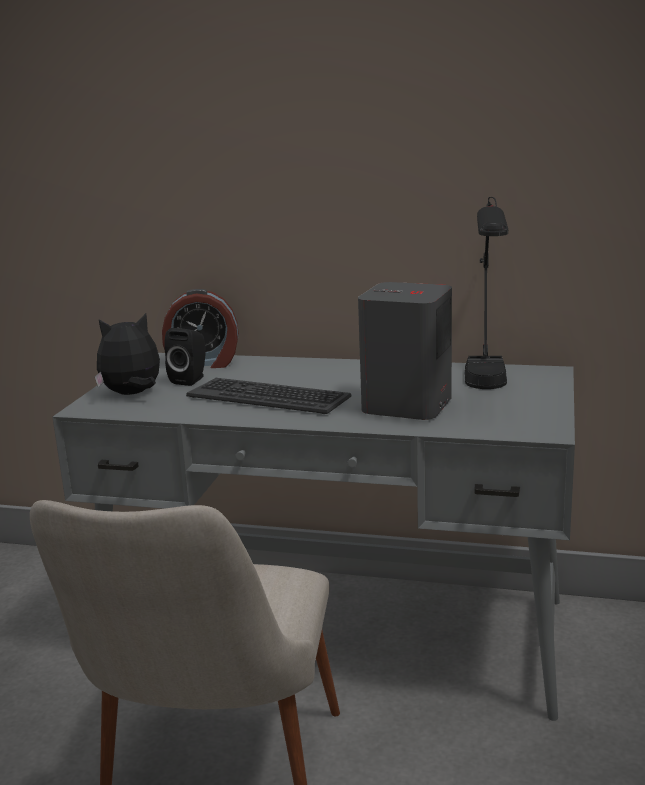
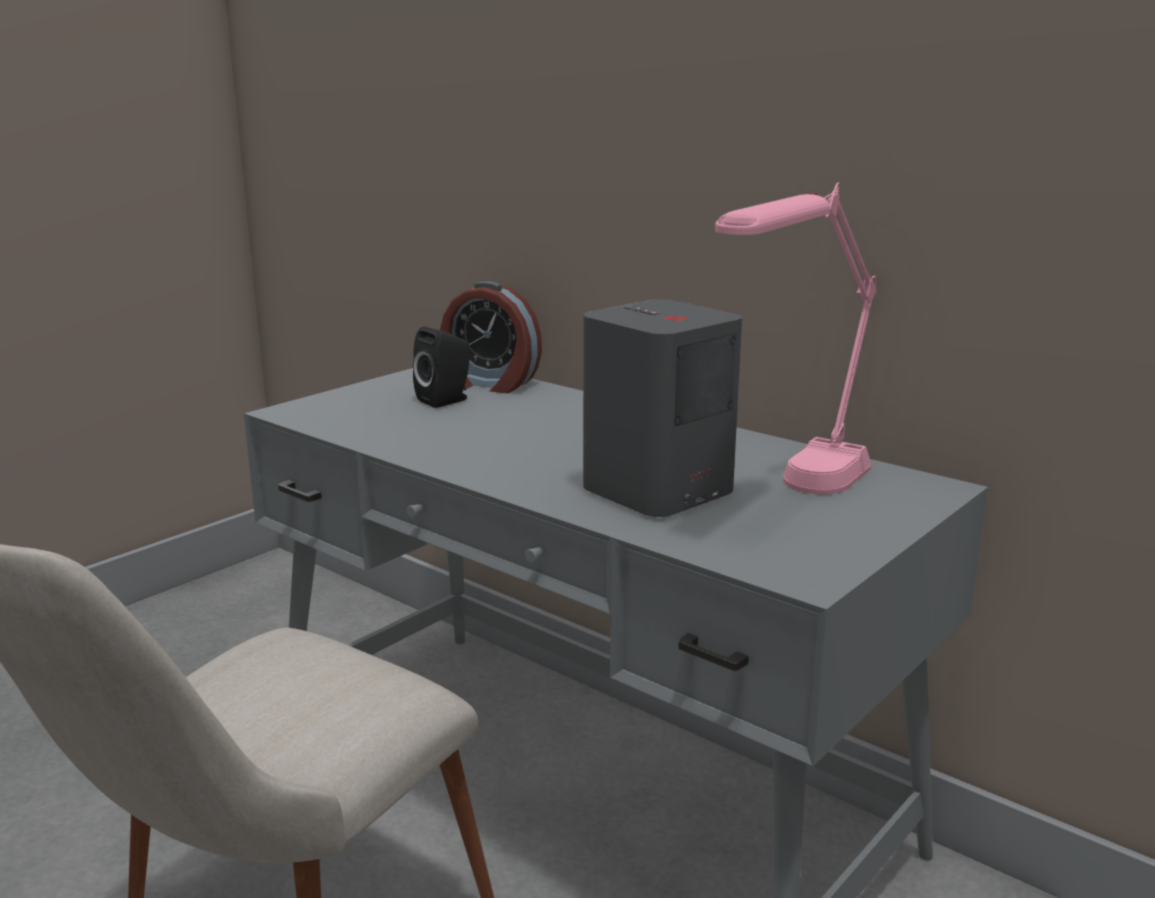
camera: 25 degrees right, 0 degrees up
plush toy [95,313,160,395] -> none
keyboard [186,378,352,414] -> none
black table lamp [465,197,508,389] -> pink table lamp [715,182,877,494]

